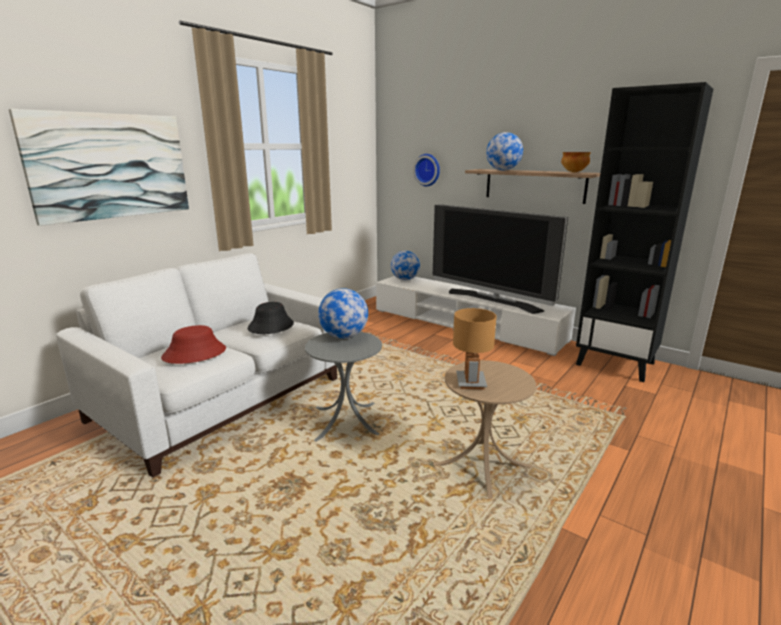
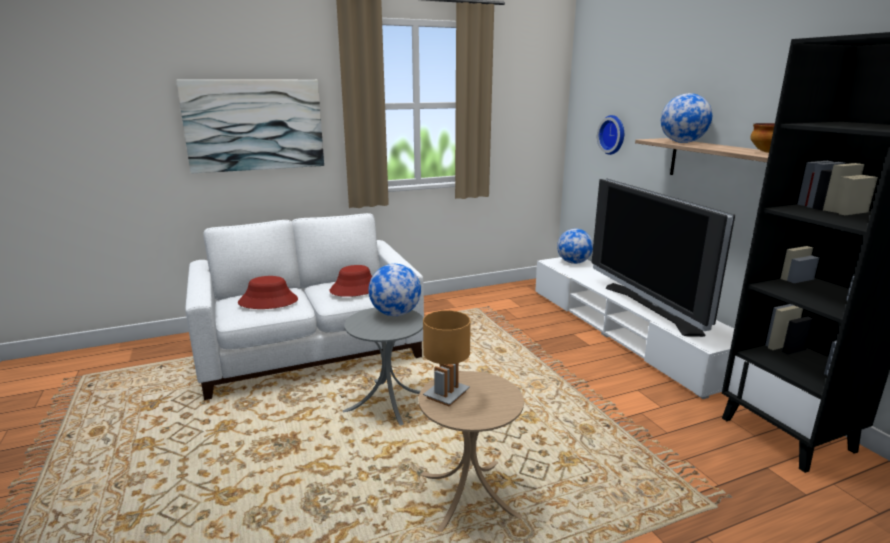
camera: 30 degrees right, 0 degrees up
black hat [248,302,294,334] -> red hat [329,265,372,297]

